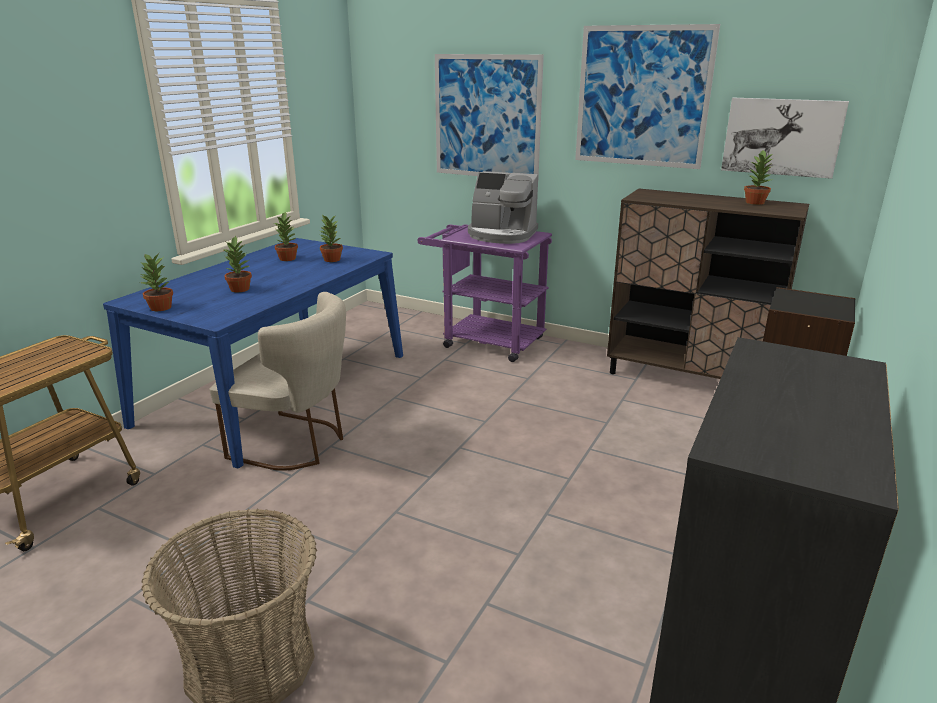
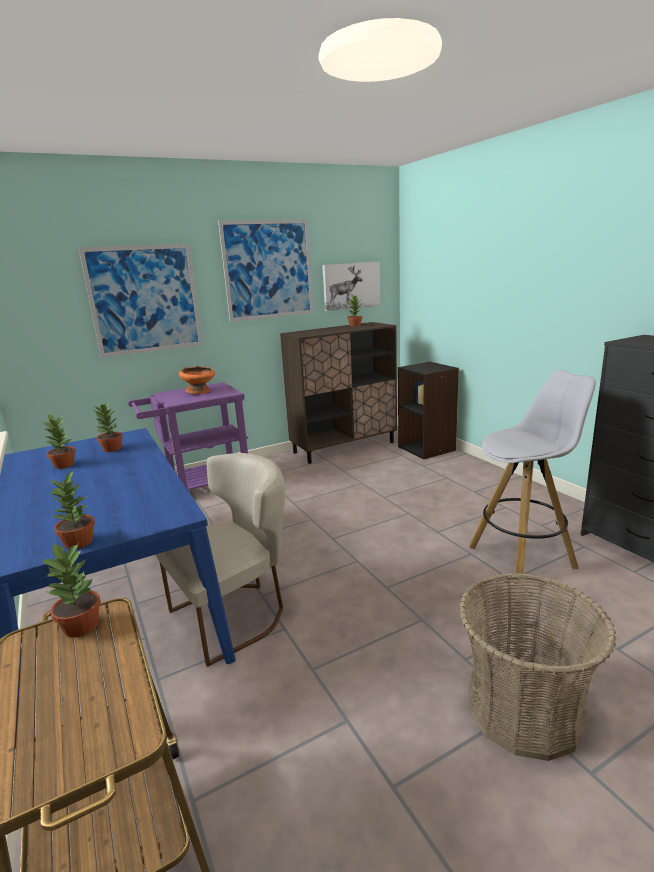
camera: 55 degrees left, 5 degrees down
potted plant [222,236,252,292] -> potted plant moved to [42,543,101,638]
coffee machine [468,171,538,244] -> orange bowl [179,366,215,394]
none -> white stool [469,370,596,584]

